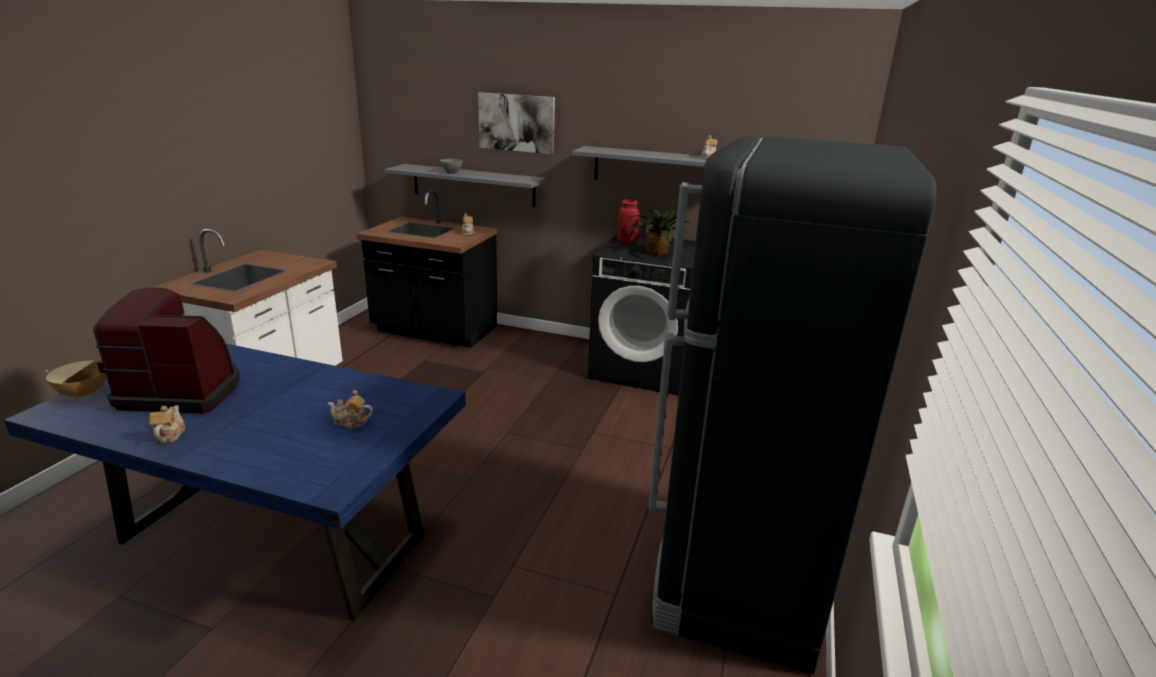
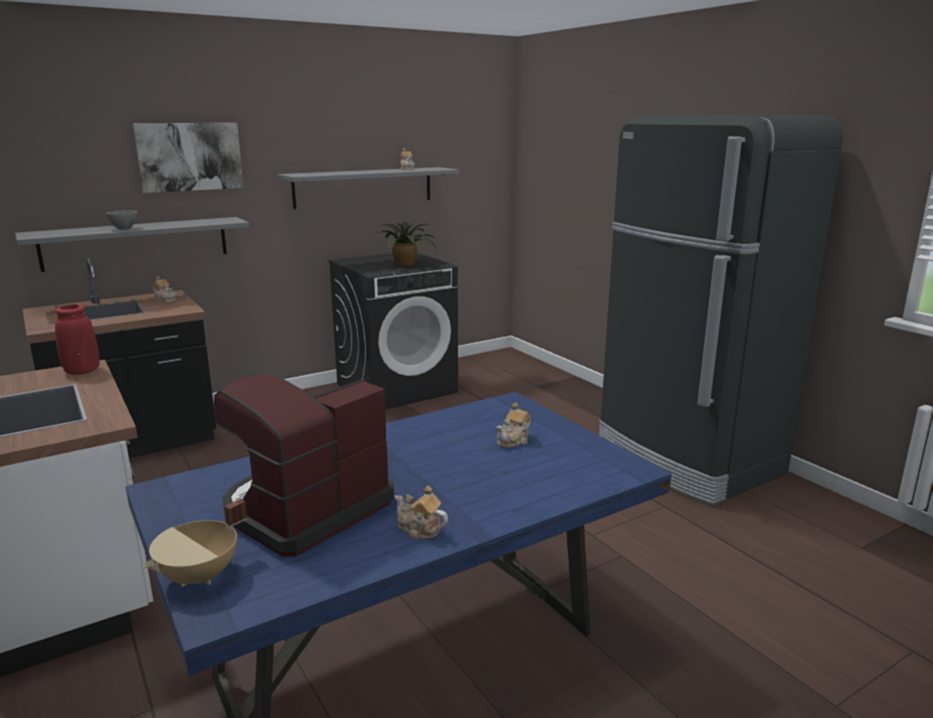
camera: 50 degrees left, 5 degrees down
red vase [617,199,639,242] -> red vase moved to [55,304,100,375]

